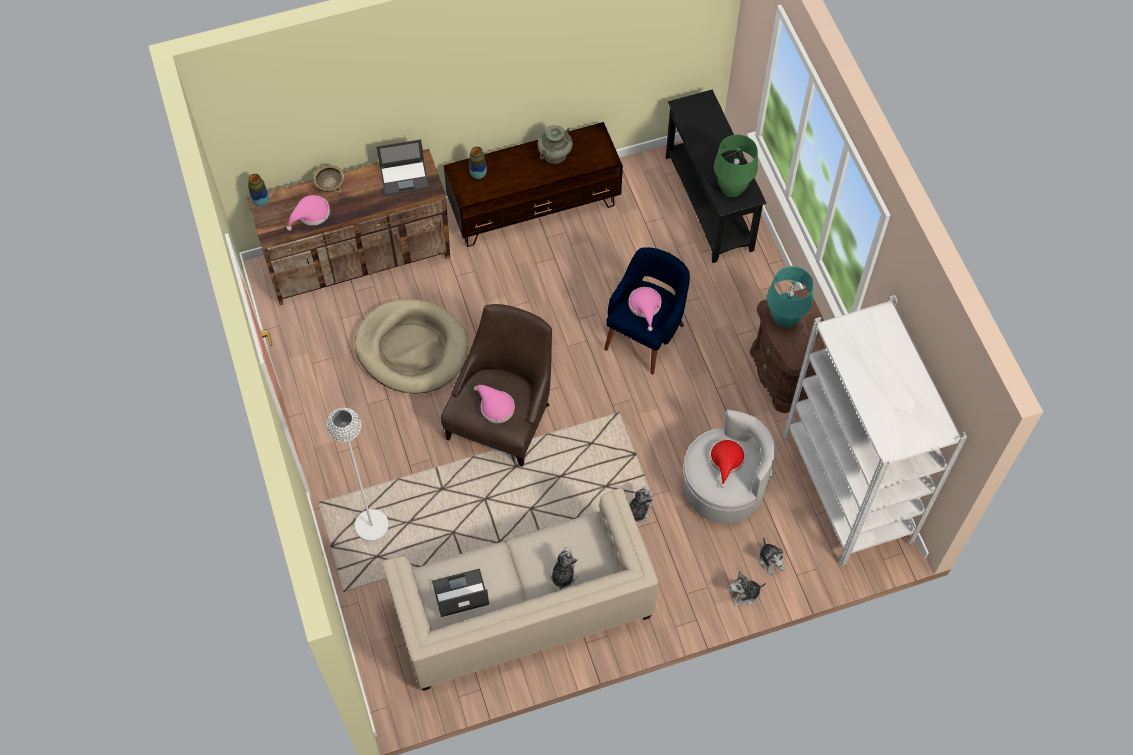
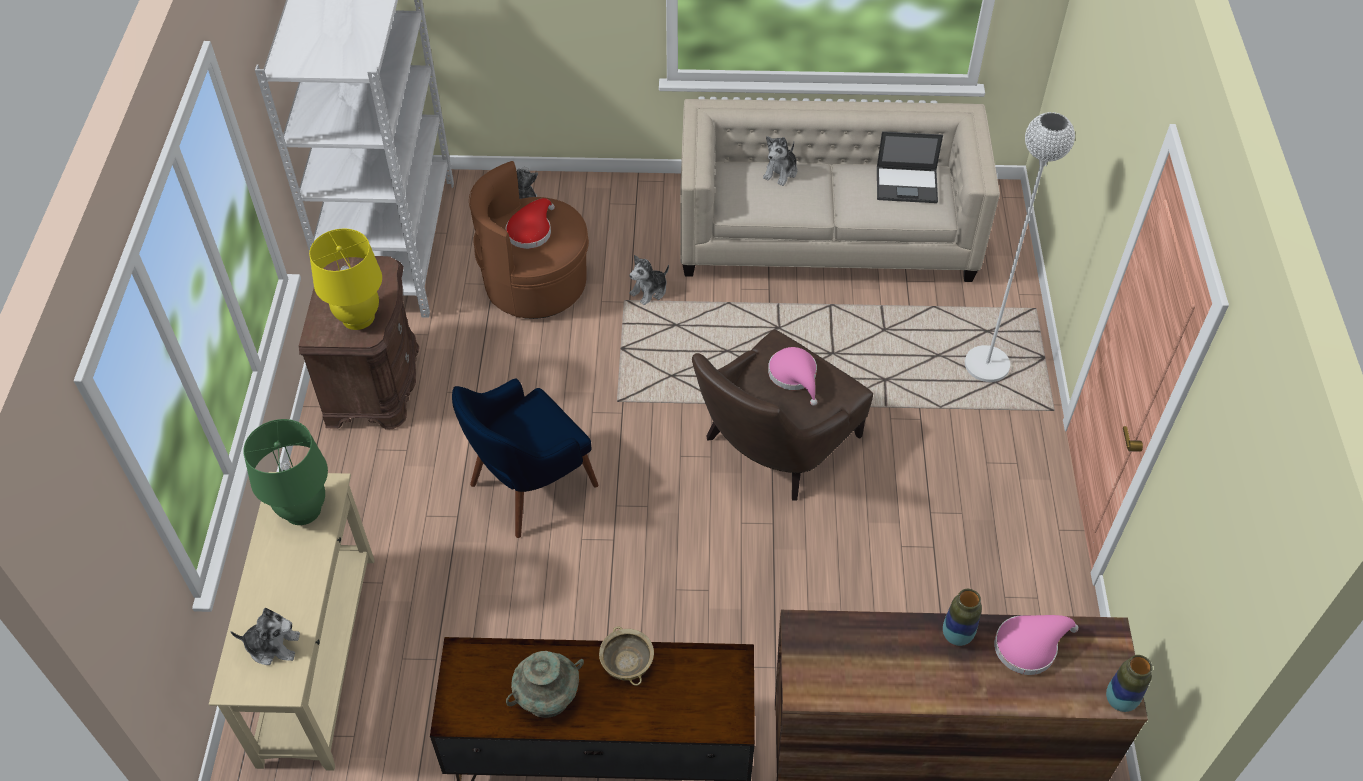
camera: 160 degrees left, 10 degrees down
beige bowl [313,165,344,193] -> beige bowl moved to [599,626,654,686]
beige dog bed [355,299,469,393] -> none
laptop [376,139,429,196] -> none
vase [469,147,487,179] -> vase moved to [943,589,982,646]
pink hat [628,287,662,331] -> none
black console table [666,89,766,263] -> beige console table [209,472,375,771]
white armchair [683,410,775,524] -> brown armchair [469,161,589,319]
plush toy [729,571,766,606] -> plush toy moved to [231,608,300,665]
turquoise table lamp [767,266,814,328] -> yellow table lamp [309,229,382,330]

